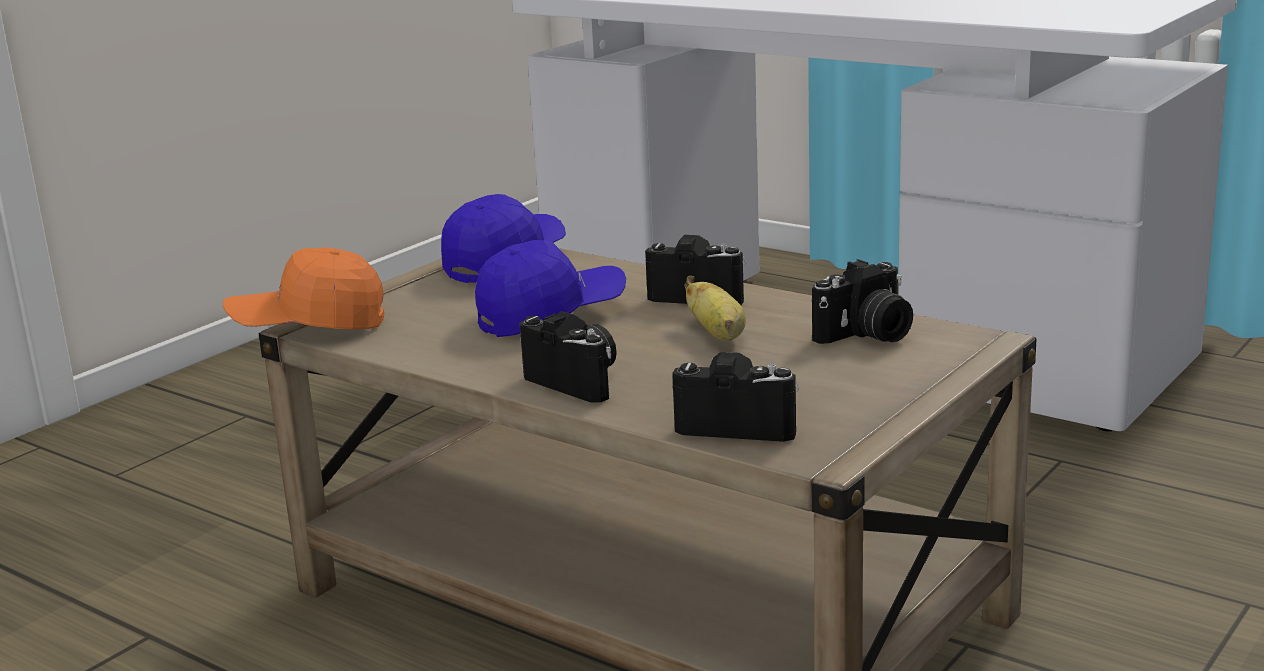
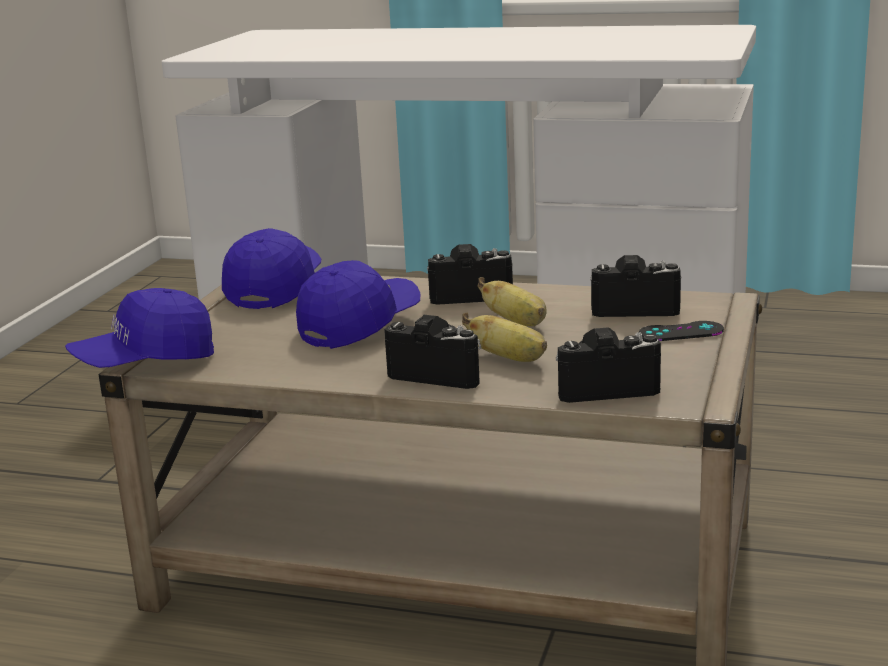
camera: 20 degrees left, 0 degrees up
orange cap [223,247,384,329] -> blue cap [65,288,214,368]
camera [812,259,913,344] -> camera turned 120 degrees counterclockwise [590,255,681,317]
none -> banana [462,312,547,362]
none -> black game controller [639,321,724,341]

